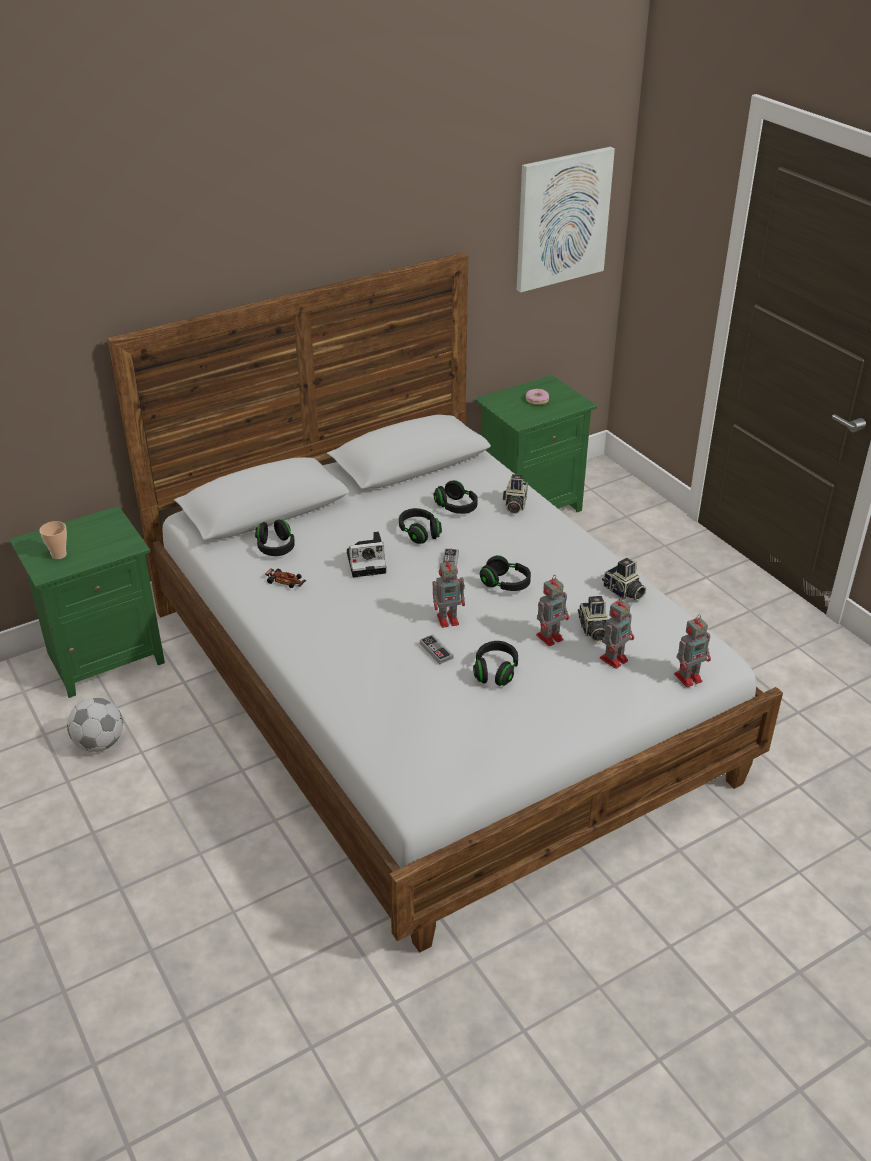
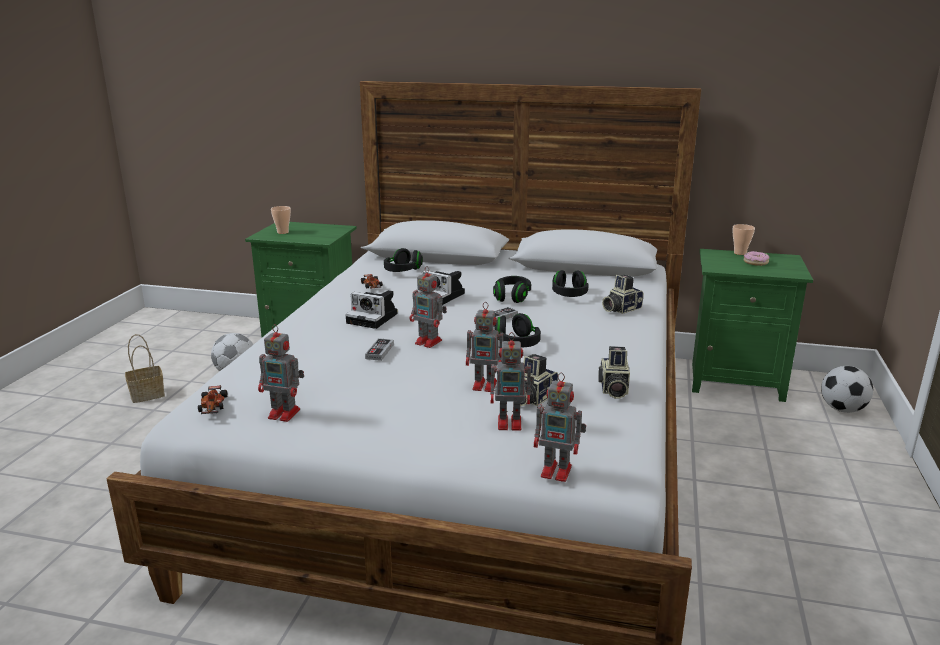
camera: 45 degrees right, 15 degrees down
black headphones [473,641,518,686] -> none
picture [517,147,615,292] -> none
none -> basket [125,334,165,403]
none -> toy car [198,385,228,414]
none -> toy robot [258,324,304,422]
none -> camera [345,290,398,329]
none -> cup [732,224,755,255]
none -> football [821,366,873,413]

